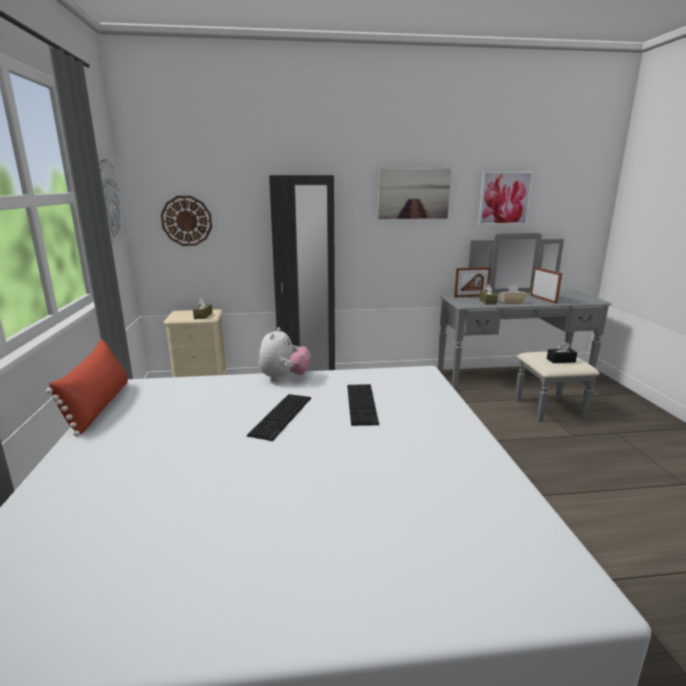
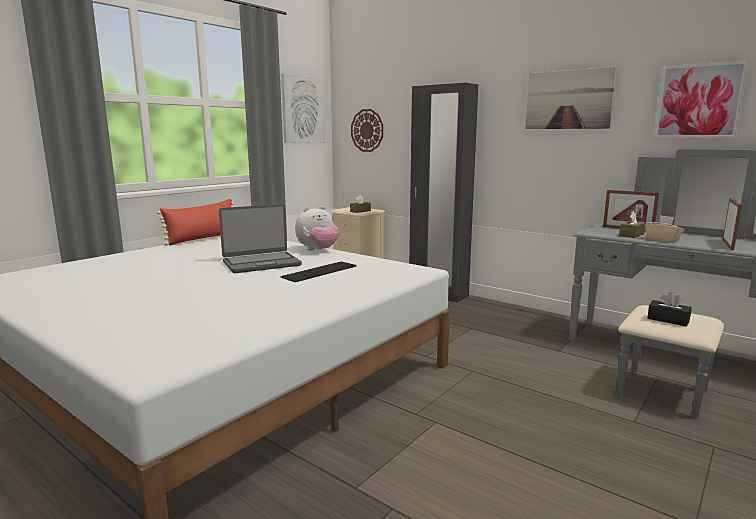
camera: 45 degrees right, 5 degrees down
keyboard [247,394,311,441] -> laptop [219,204,302,273]

